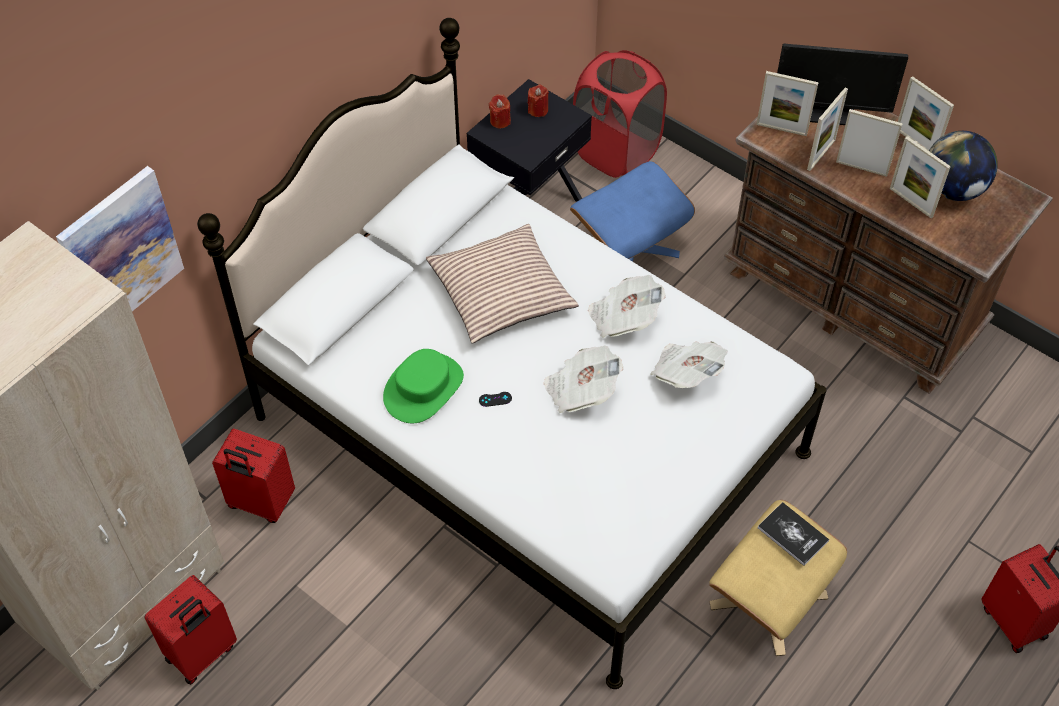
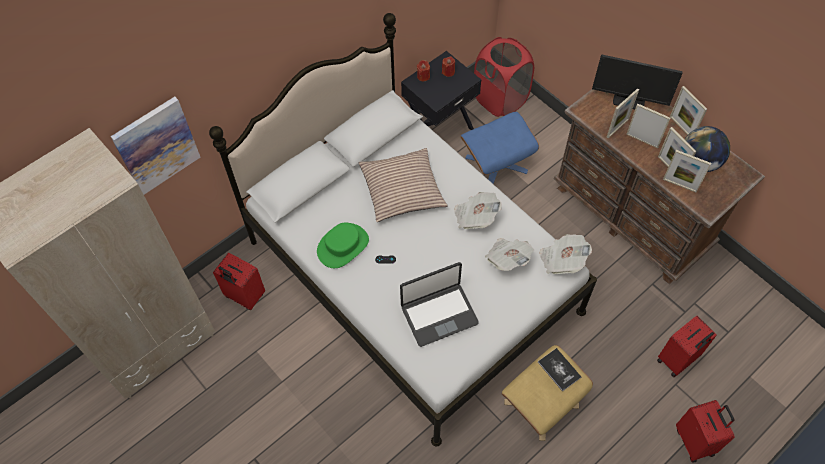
camera: 10 degrees right, 5 degrees up
red suitcase [145,575,237,685] -> red suitcase moved to [658,316,717,377]
newspaper [543,345,623,413] -> newspaper moved to [539,234,592,274]
picture frame [756,71,819,136] -> picture frame moved to [663,150,712,193]
none -> laptop [400,262,478,347]

